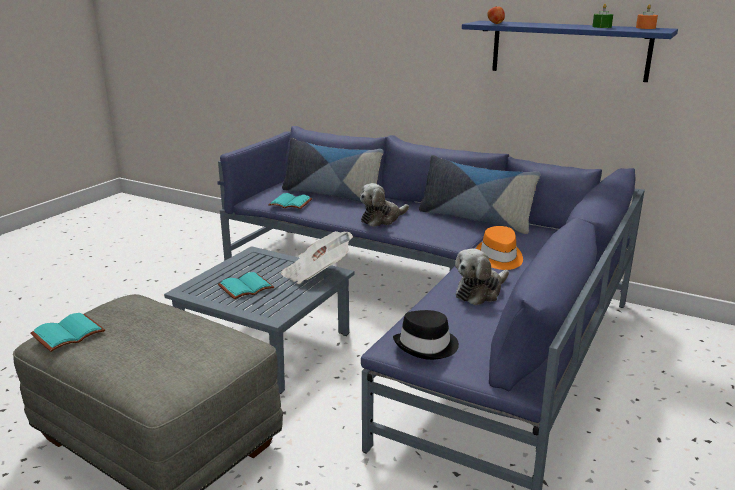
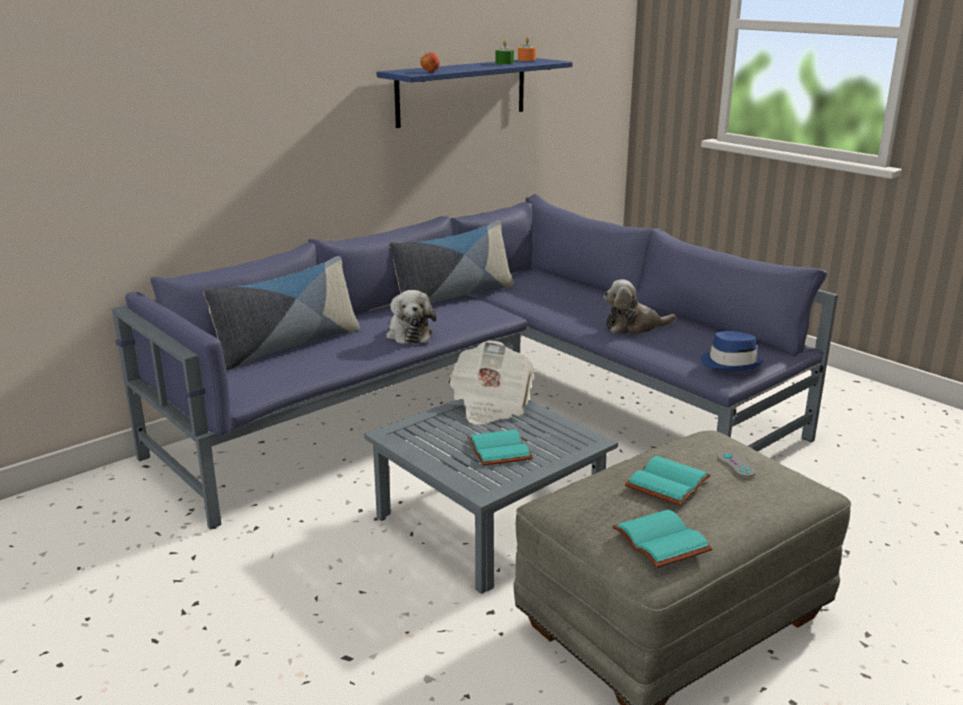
camera: 70 degrees left, 0 degrees up
turquoise book [268,193,312,209] -> turquoise book moved to [625,456,711,506]
black hat [393,310,459,360] -> blue hat [701,331,763,371]
plush toy [455,249,509,305] -> plush toy turned 105 degrees clockwise [604,279,676,335]
orange hat [476,226,523,270] -> none
none -> grey game controller [718,452,756,477]

